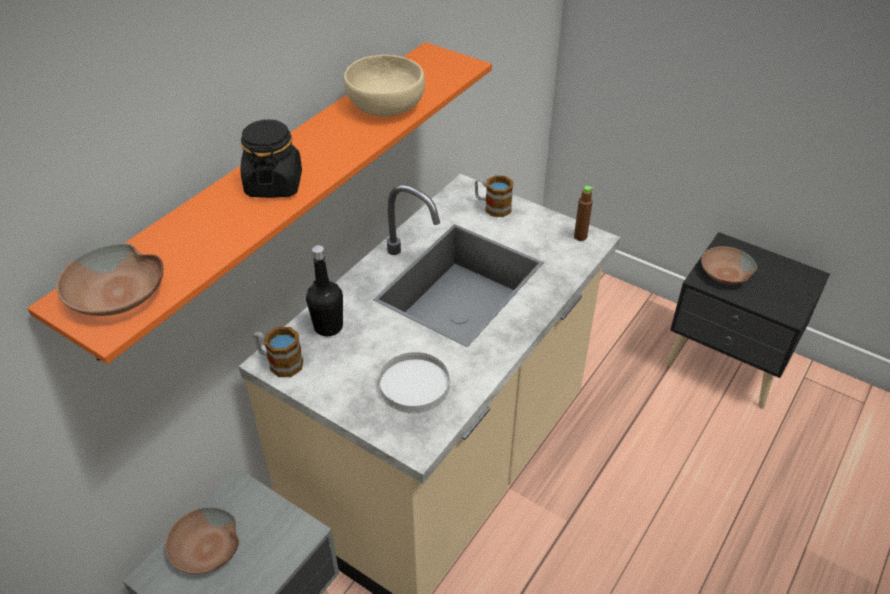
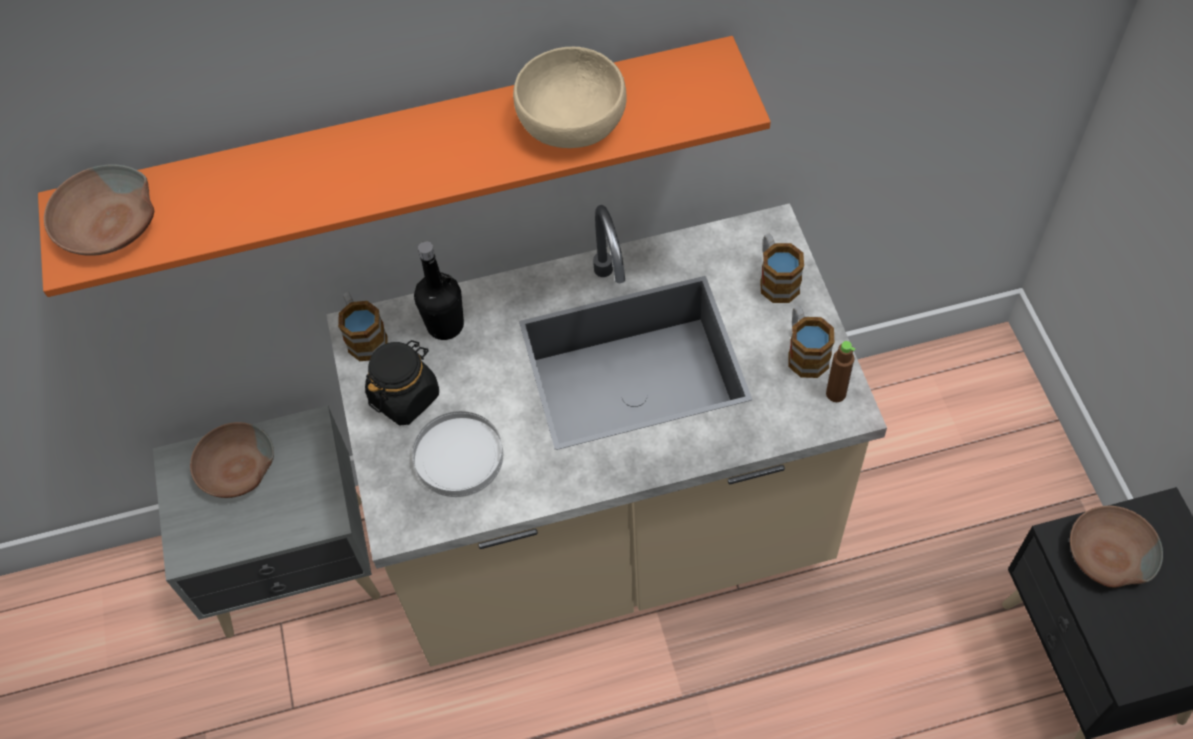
camera: 45 degrees right, 15 degrees up
black jar [240,119,302,198] -> black jar moved to [365,340,439,425]
none -> mug [788,306,834,378]

